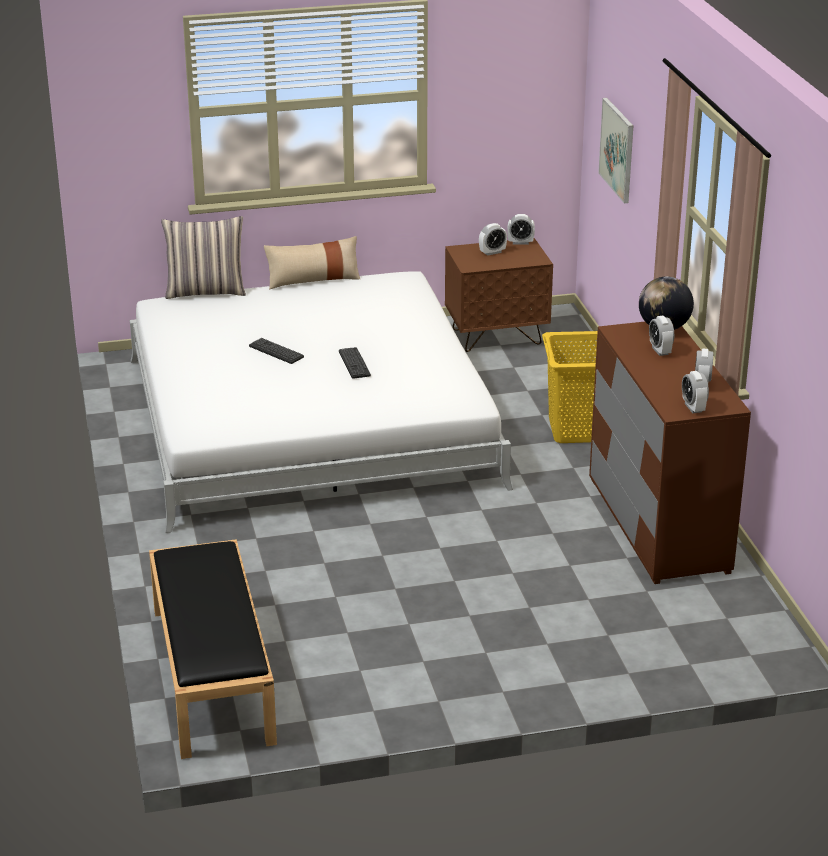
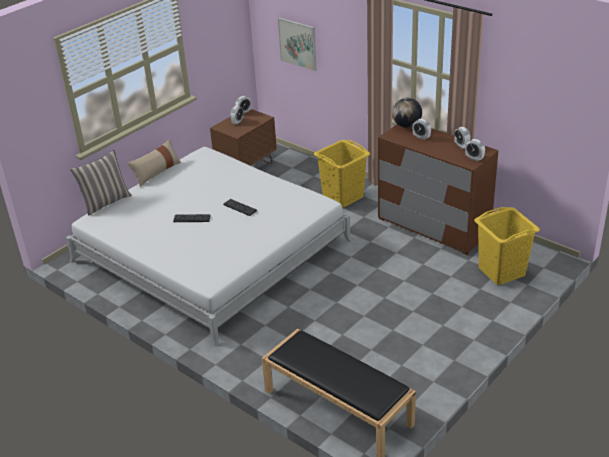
camera: 35 degrees left, 5 degrees up
none -> yellow laundry basket [474,207,540,285]

